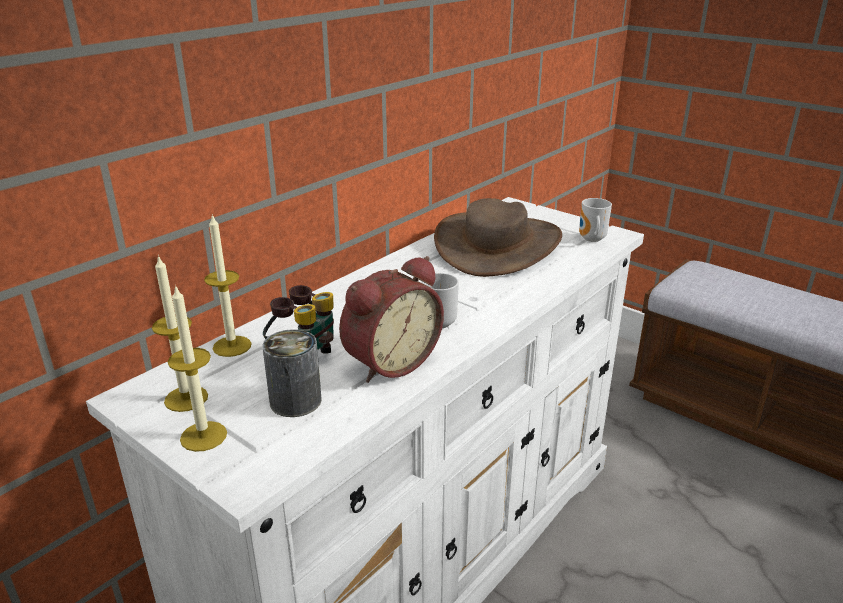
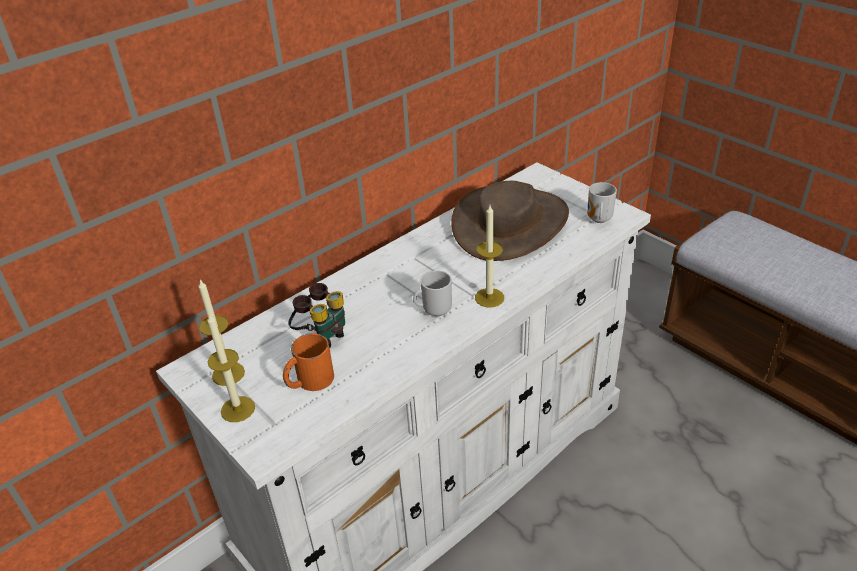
camera: 10 degrees right, 10 degrees up
candle [204,214,252,357] -> candle moved to [475,205,504,307]
can [262,329,322,417] -> orange mug [283,333,334,391]
alarm clock [339,256,444,383] -> none

